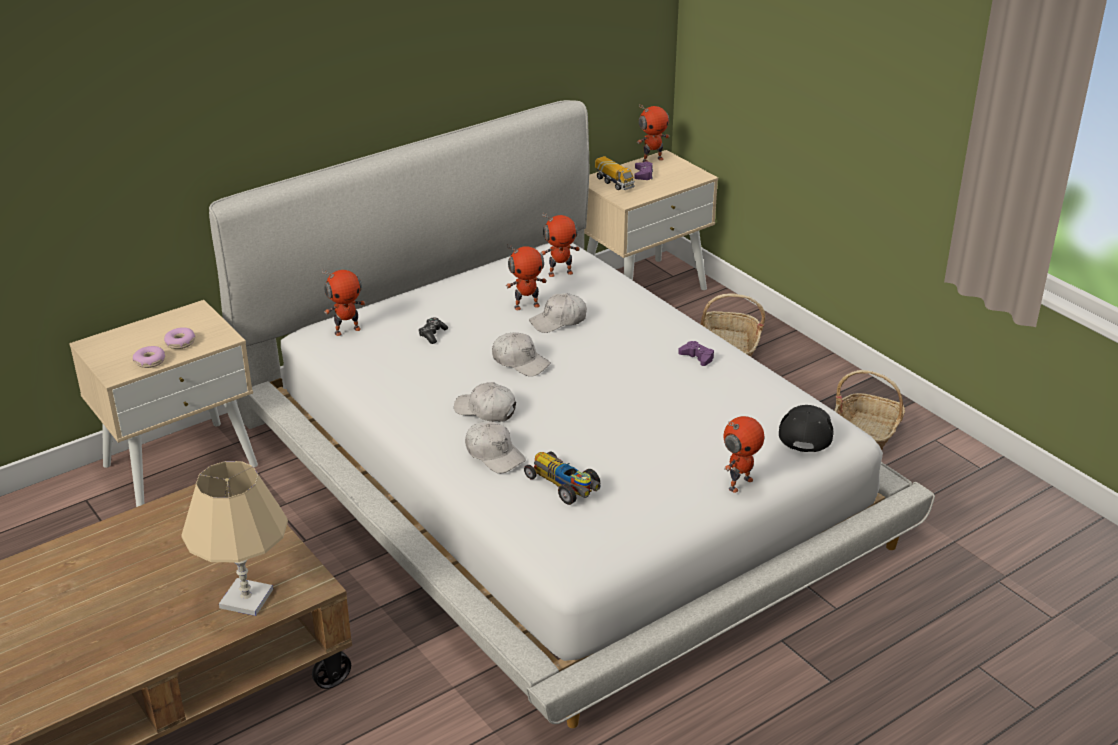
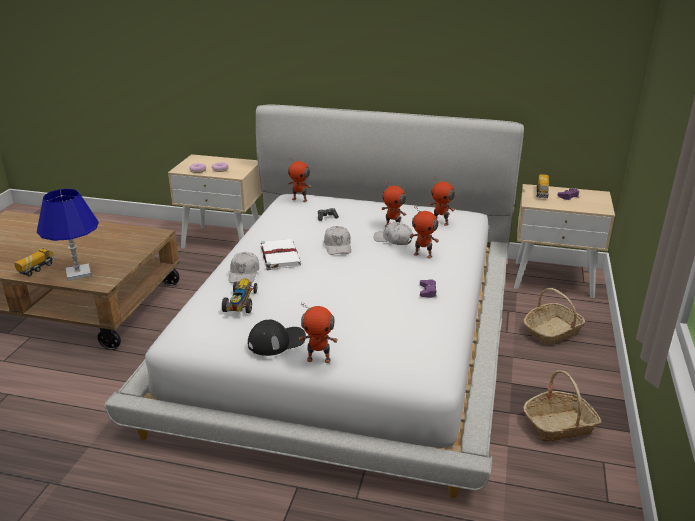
camera: 50 degrees right, 5 degrees down
beige table lamp [182,461,288,616] -> blue table lamp [37,189,99,281]
white cap [454,382,516,422] -> white book [261,239,301,270]
toy robot [637,105,669,162] -> toy robot moved to [410,206,439,258]
black cap [779,405,834,452] -> black cap moved to [248,319,306,356]
none -> toy truck [14,248,56,277]

